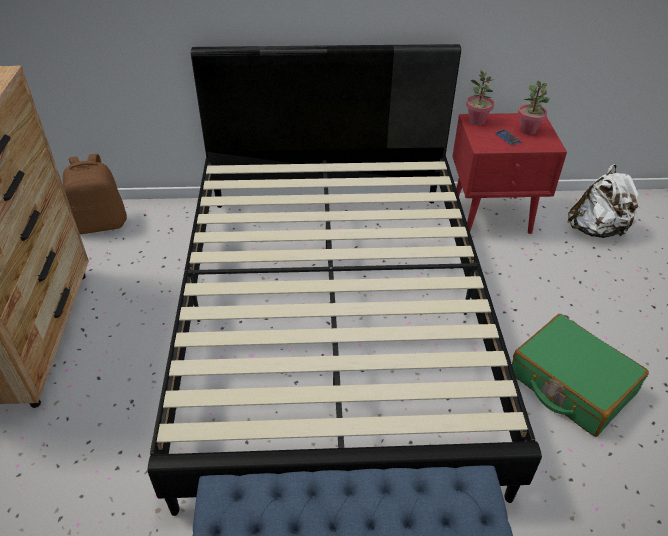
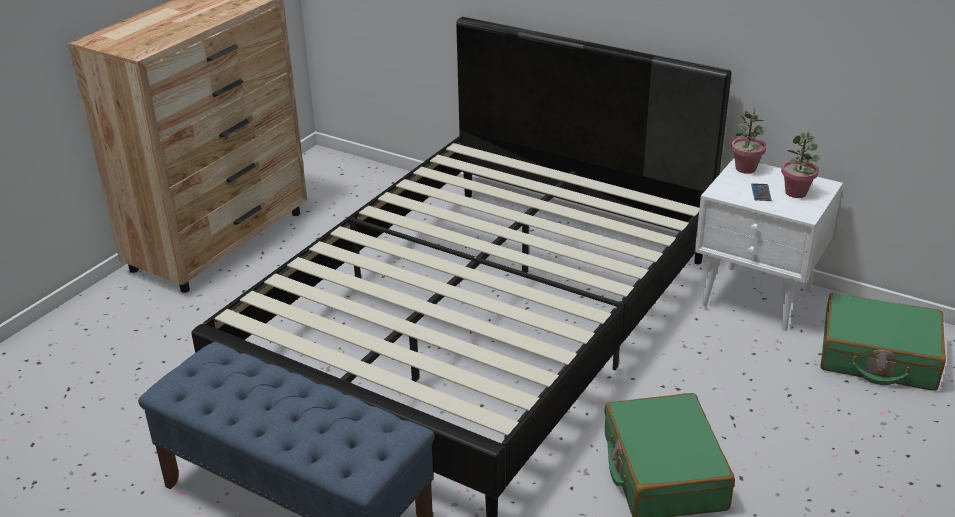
camera: 35 degrees right, 10 degrees down
brown backpack [63,154,127,234] -> none
red nightstand [452,113,567,234] -> white nightstand [695,158,843,331]
white backpack [568,164,639,238] -> green suitcase [820,293,946,391]

